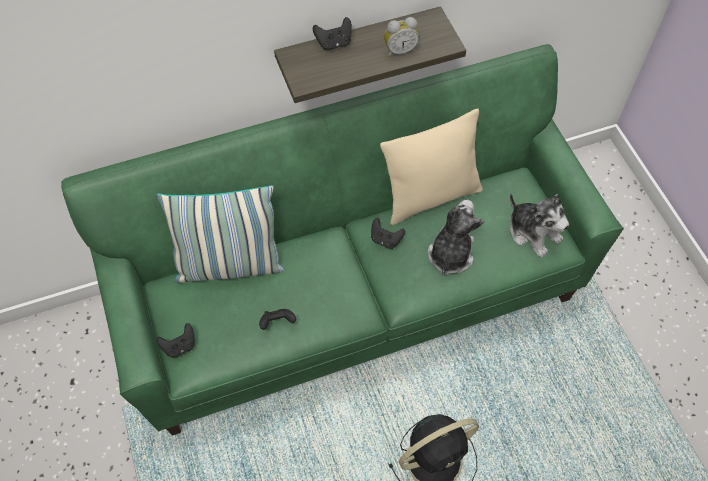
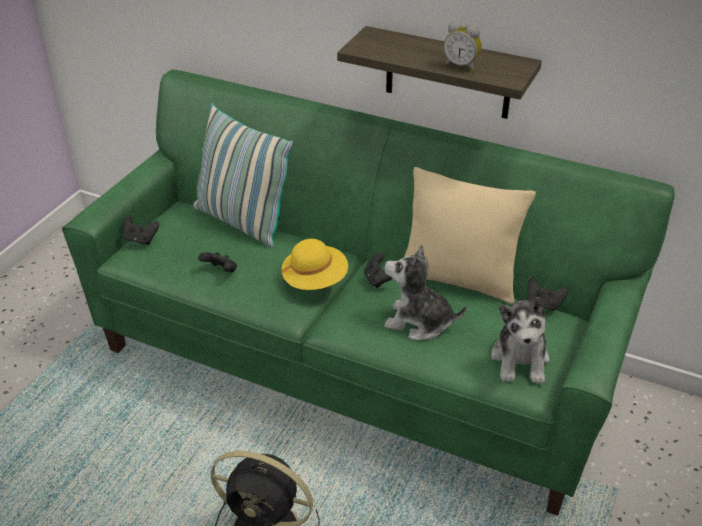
camera: 45 degrees right, 20 degrees down
black game controller [313,17,352,50] -> black game controller moved to [527,277,568,311]
plush toy [428,200,484,276] -> plush toy turned 135 degrees counterclockwise [384,245,467,340]
none -> yellow hat [281,239,348,290]

